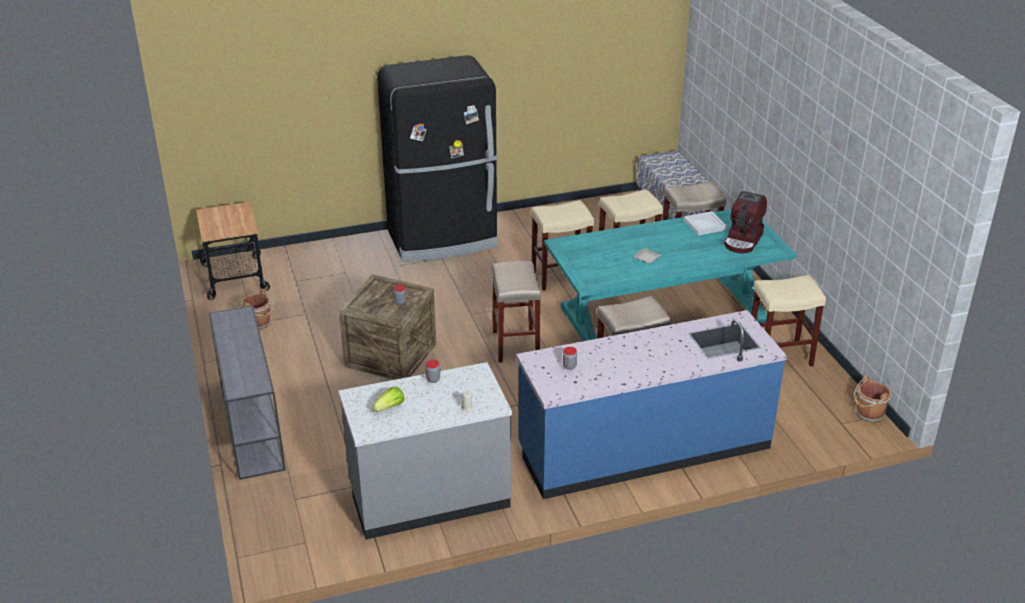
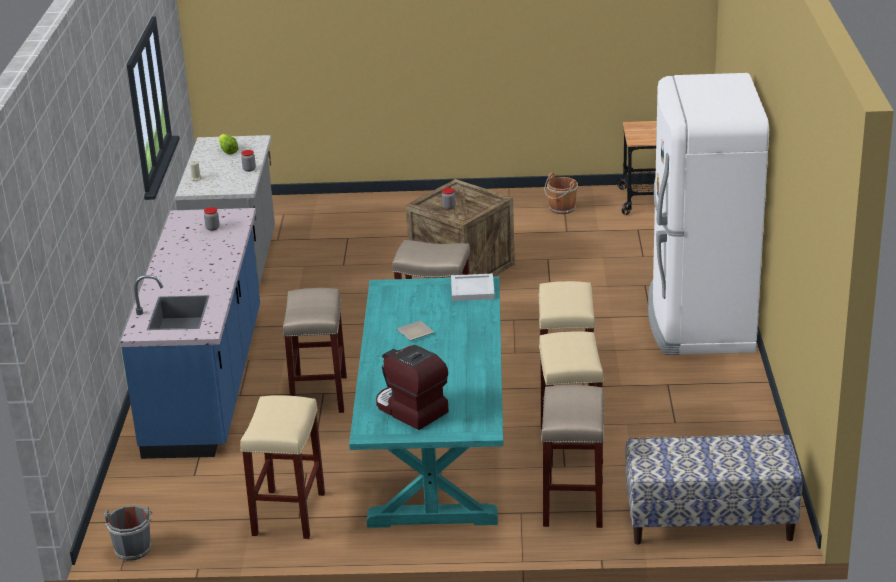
camera: 110 degrees right, 5 degrees down
grey console table [209,305,286,480] -> none
black fridge [377,55,498,262] -> white fridge [648,73,769,355]
white tray [684,211,727,236] -> white tray moved to [451,274,495,301]
brown bucket [854,376,892,422] -> grey bucket [104,505,152,561]

